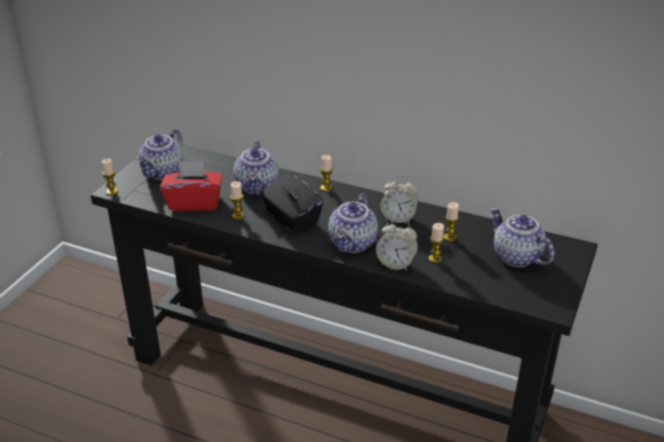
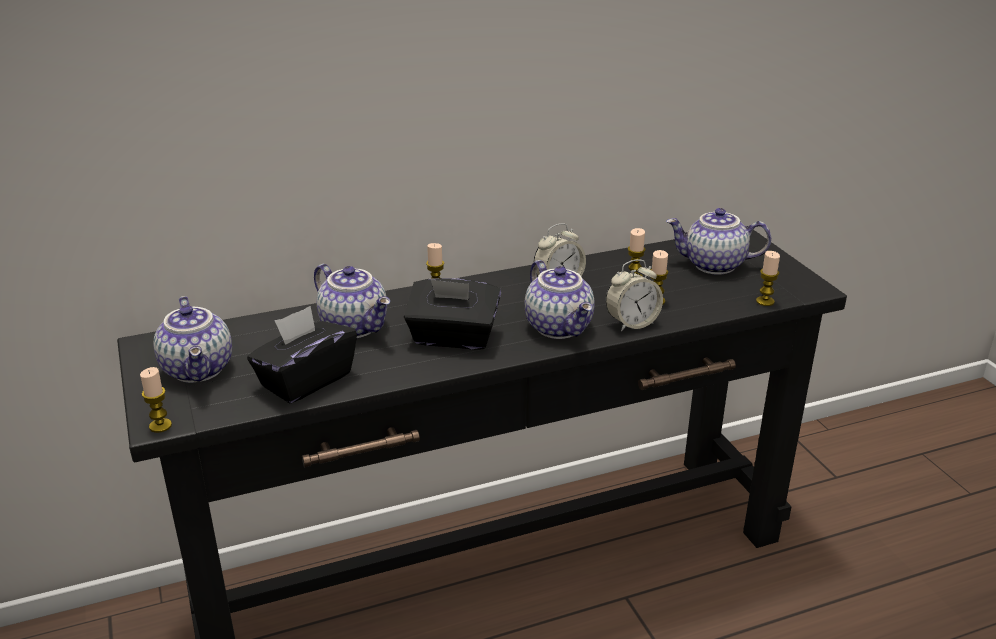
camera: 45 degrees left, 5 degrees down
red tissue box [160,161,223,211] -> black tissue box [247,306,357,404]
candle [230,181,245,220] -> candle moved to [756,251,780,306]

